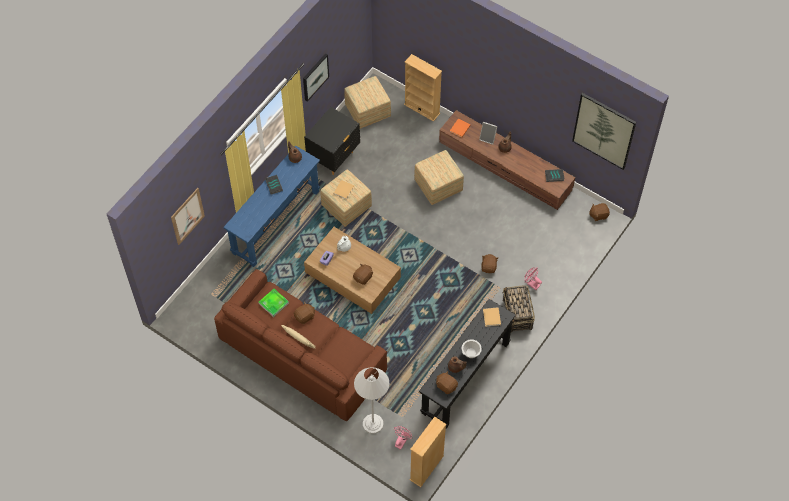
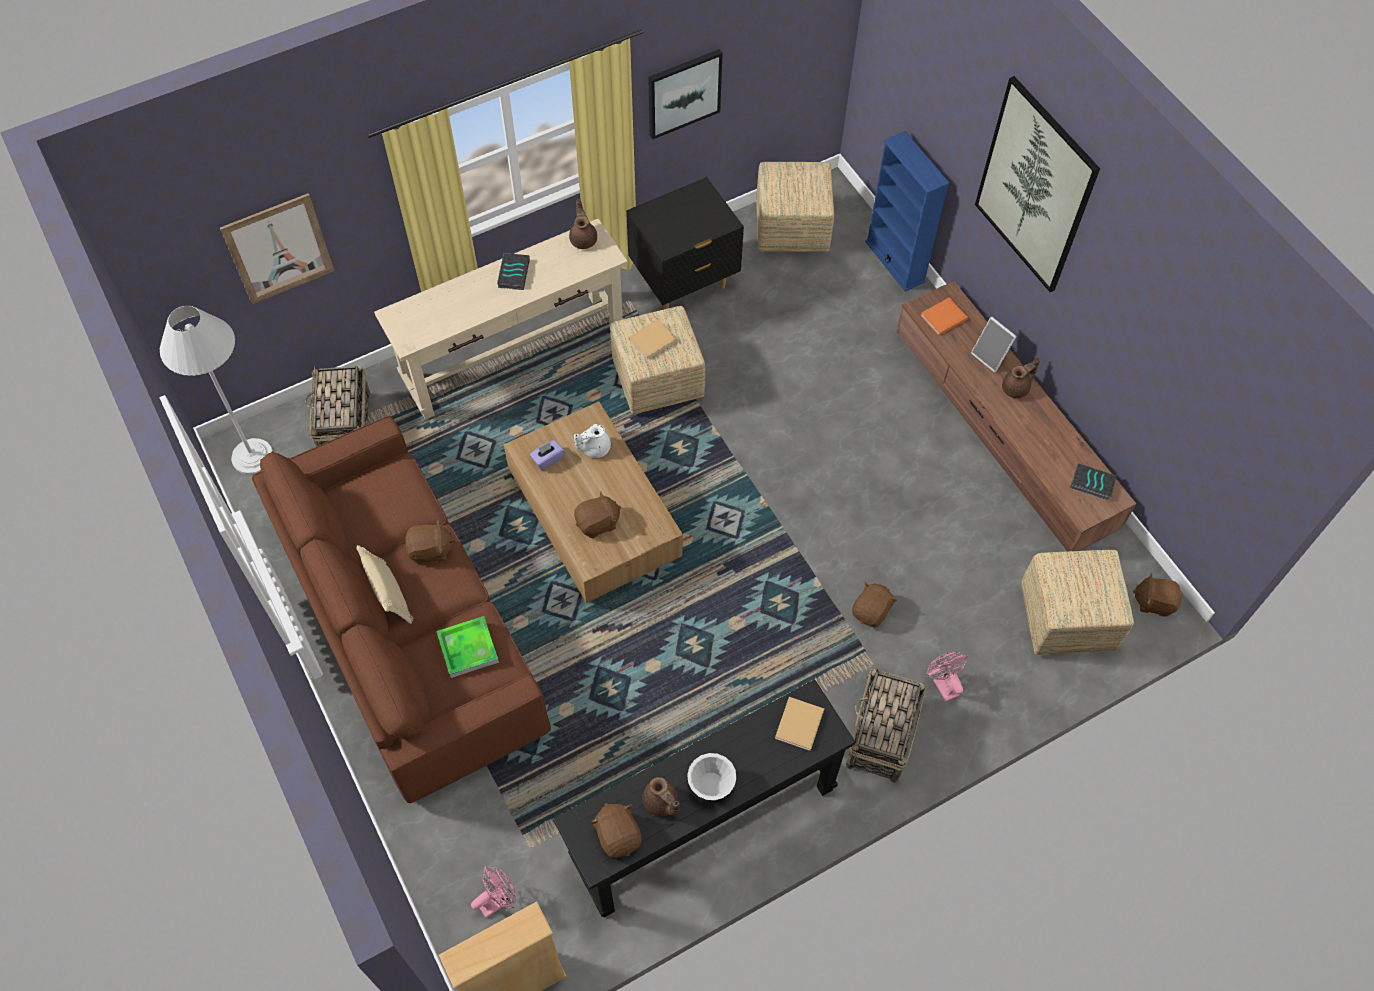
camera: 25 degrees right, 0 degrees up
blue console table [223,146,320,267] -> beige console table [374,218,628,420]
tray [258,289,289,317] -> tray moved to [437,616,499,678]
white floor lamp [354,367,389,434] -> white floor lamp moved to [160,305,273,475]
beige bookcase [404,54,442,122] -> blue bookcase [865,131,950,291]
ottoman [414,150,464,205] -> ottoman moved to [1021,550,1134,655]
picture [572,93,636,170] -> picture moved to [975,76,1100,292]
none -> basket [305,366,371,447]

